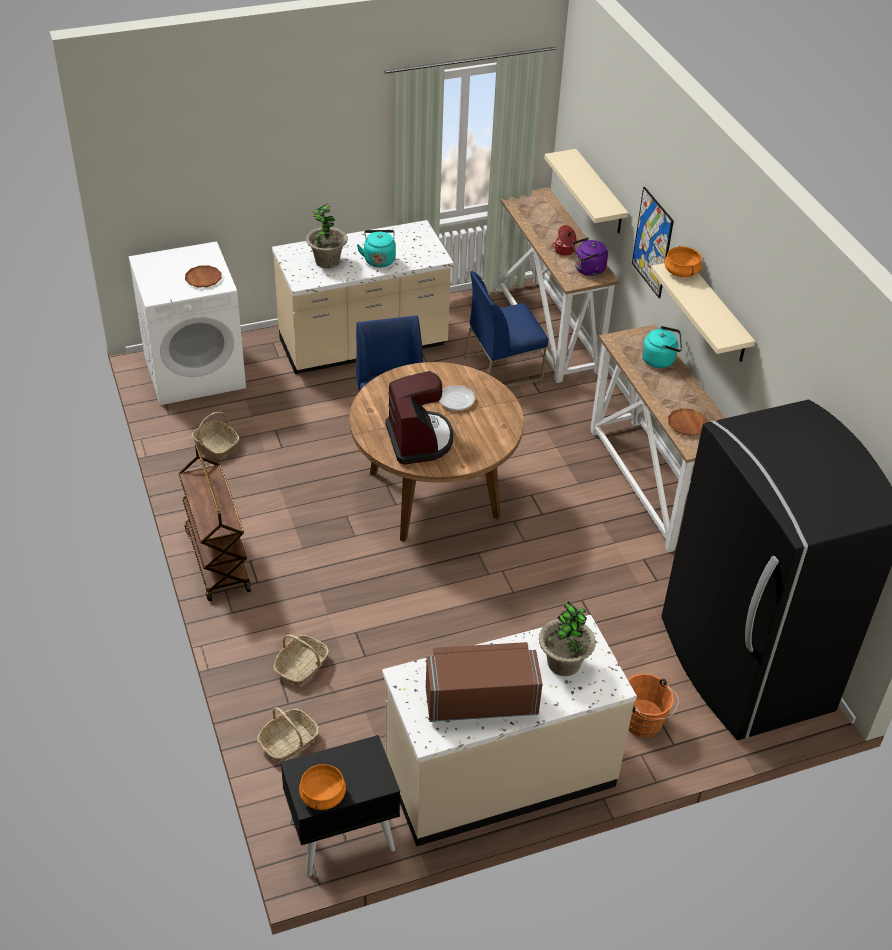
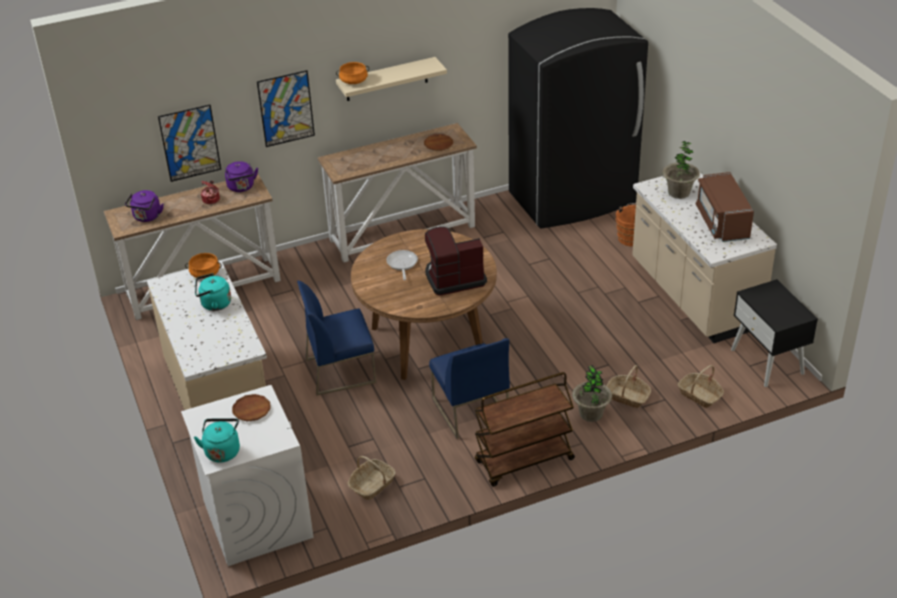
camera: 90 degrees left, 5 degrees down
orange cooking pot [299,761,346,810] -> orange cooking pot moved to [185,253,222,279]
potted plant [306,203,348,268] -> potted plant moved to [572,365,612,422]
blue chair [464,271,548,388] -> blue chair moved to [429,338,510,439]
beige shelf [544,149,628,234] -> picture [158,104,221,182]
turquoise kettle [642,326,682,368] -> turquoise kettle moved to [194,418,240,462]
none -> purple kettle [125,190,163,222]

